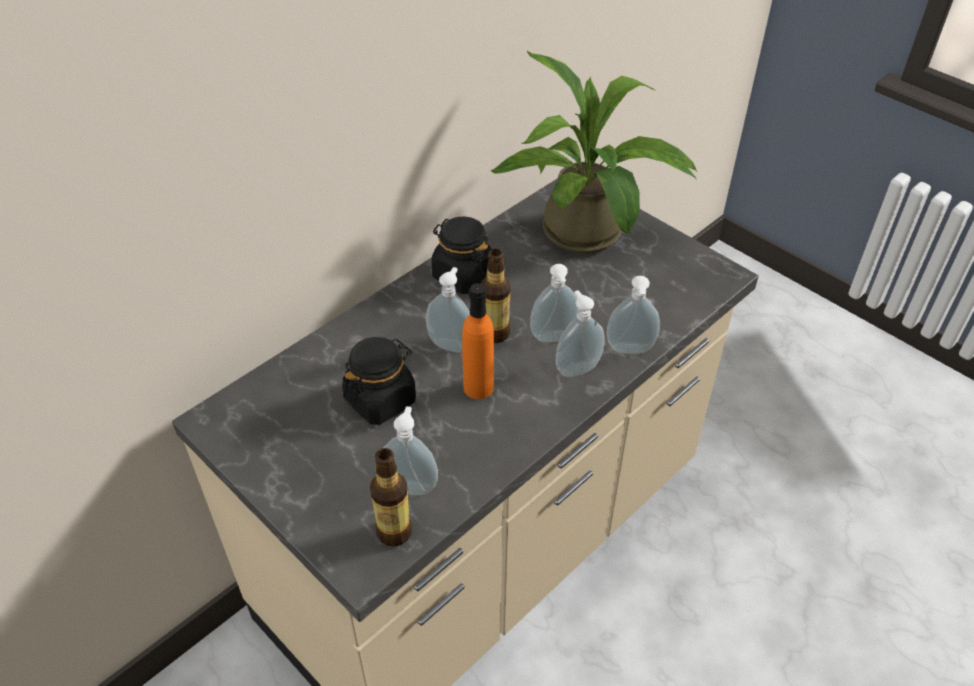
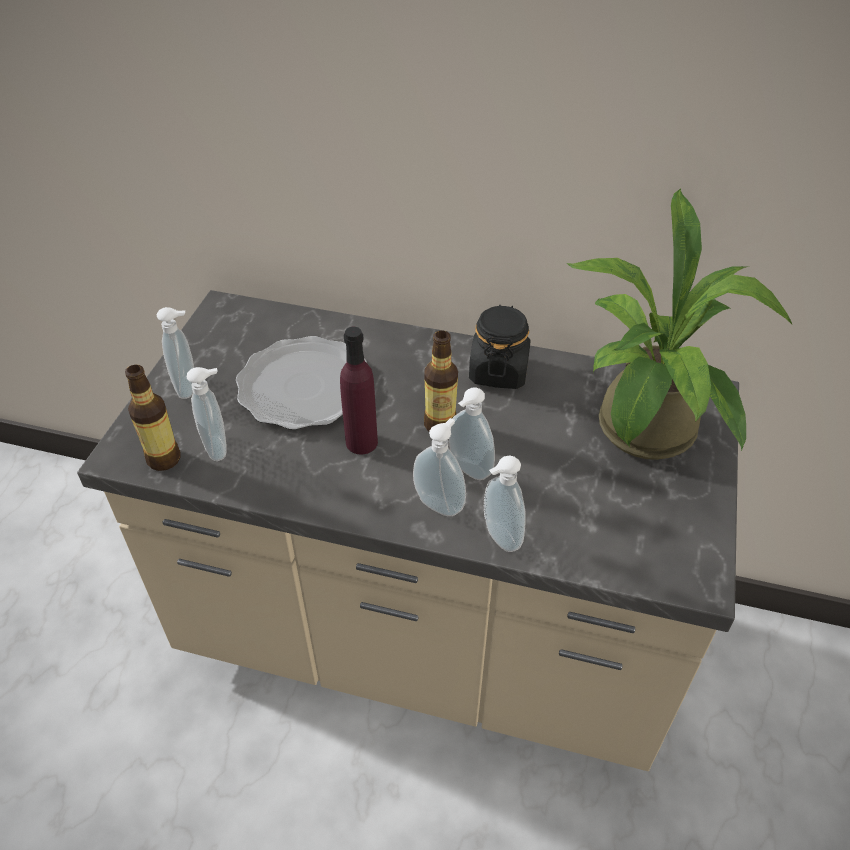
camera: 60 degrees right, 0 degrees up
black jar [342,337,416,425] -> plate [236,336,367,430]
soap dispenser [426,267,470,353] -> soap dispenser moved to [156,307,194,399]
orange bottle [462,283,494,399] -> purple bottle [340,327,378,454]

